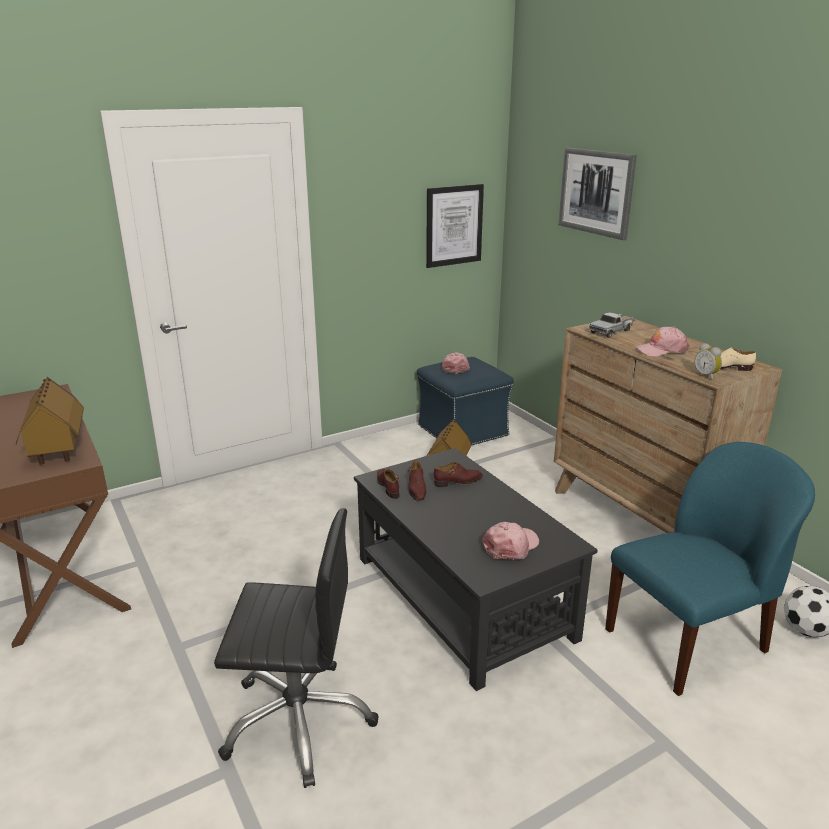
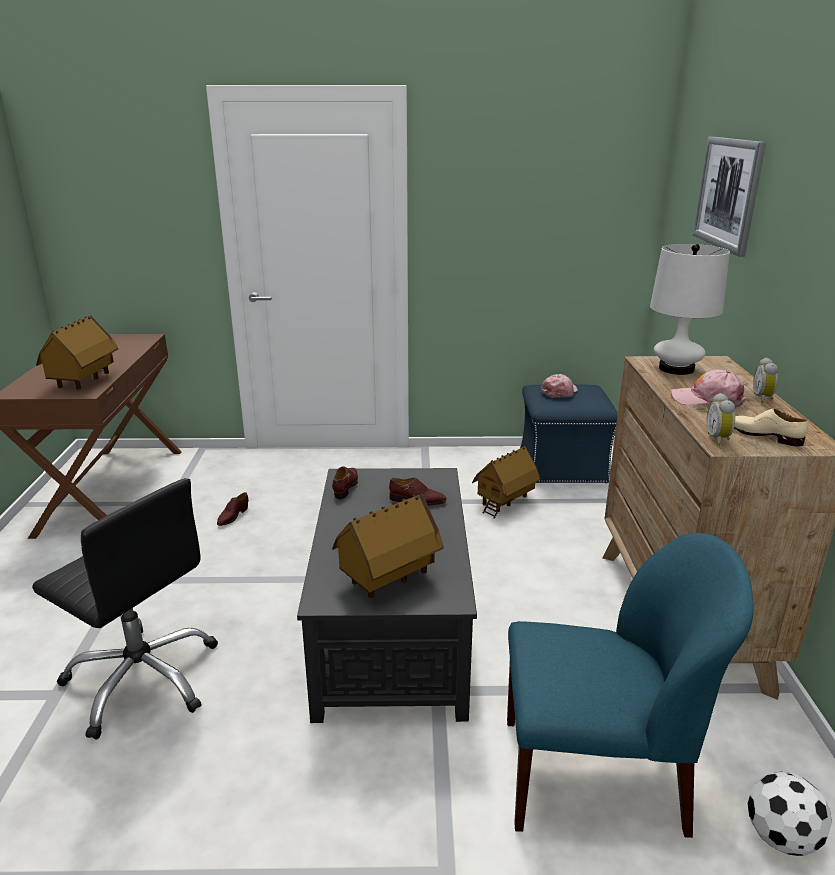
camera: 30 degrees right, 0 degrees up
brown shoe [408,460,426,501] -> brown shoe moved to [217,492,249,526]
picture [426,184,484,268] -> none
pink cap [483,522,539,560] -> toy house [332,493,444,598]
toy truck [589,312,634,338] -> white table lamp [650,244,730,375]
none -> alarm clock [753,357,778,403]

